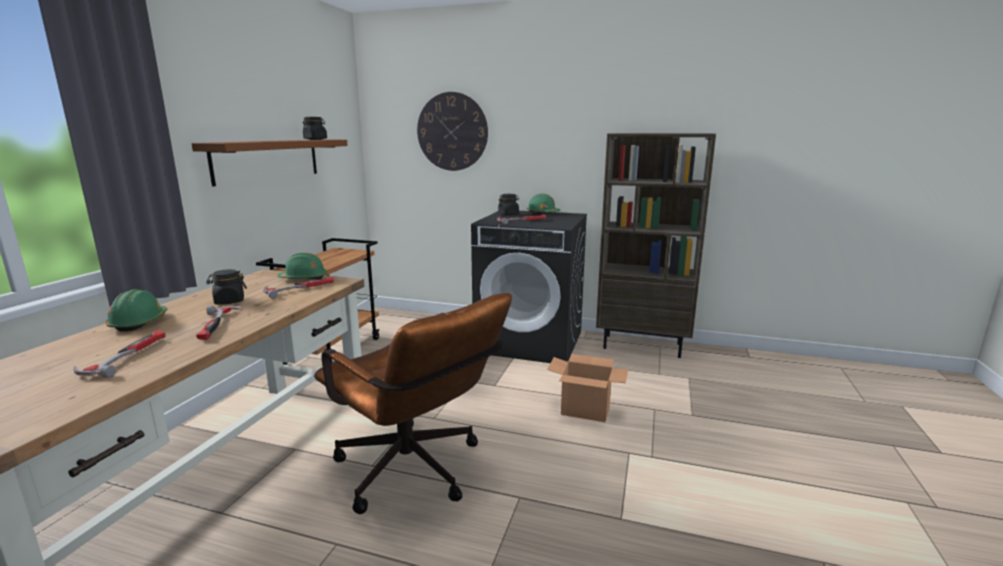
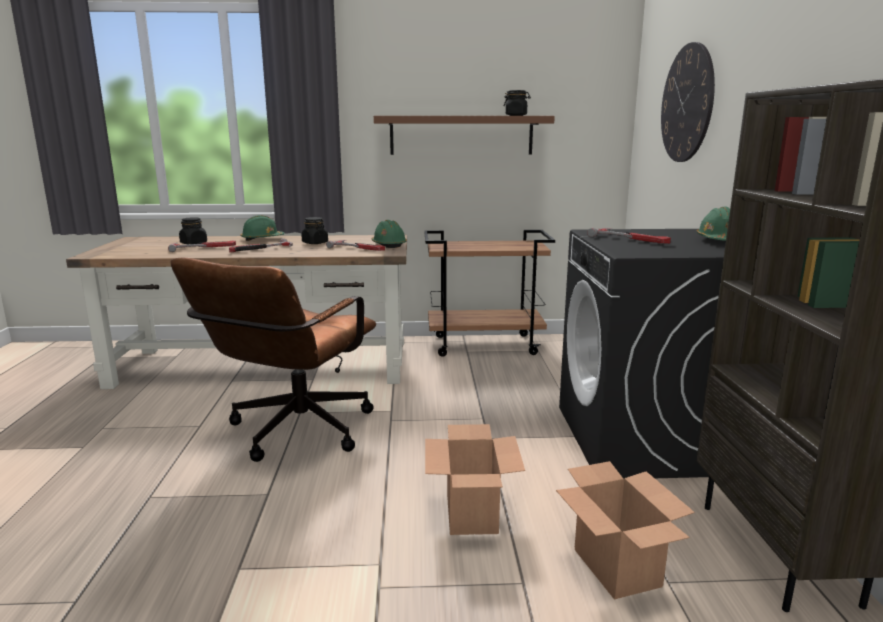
camera: 70 degrees right, 0 degrees up
black jar [498,194,519,215] -> black jar moved to [179,217,207,244]
none -> cardboard box [556,461,695,599]

